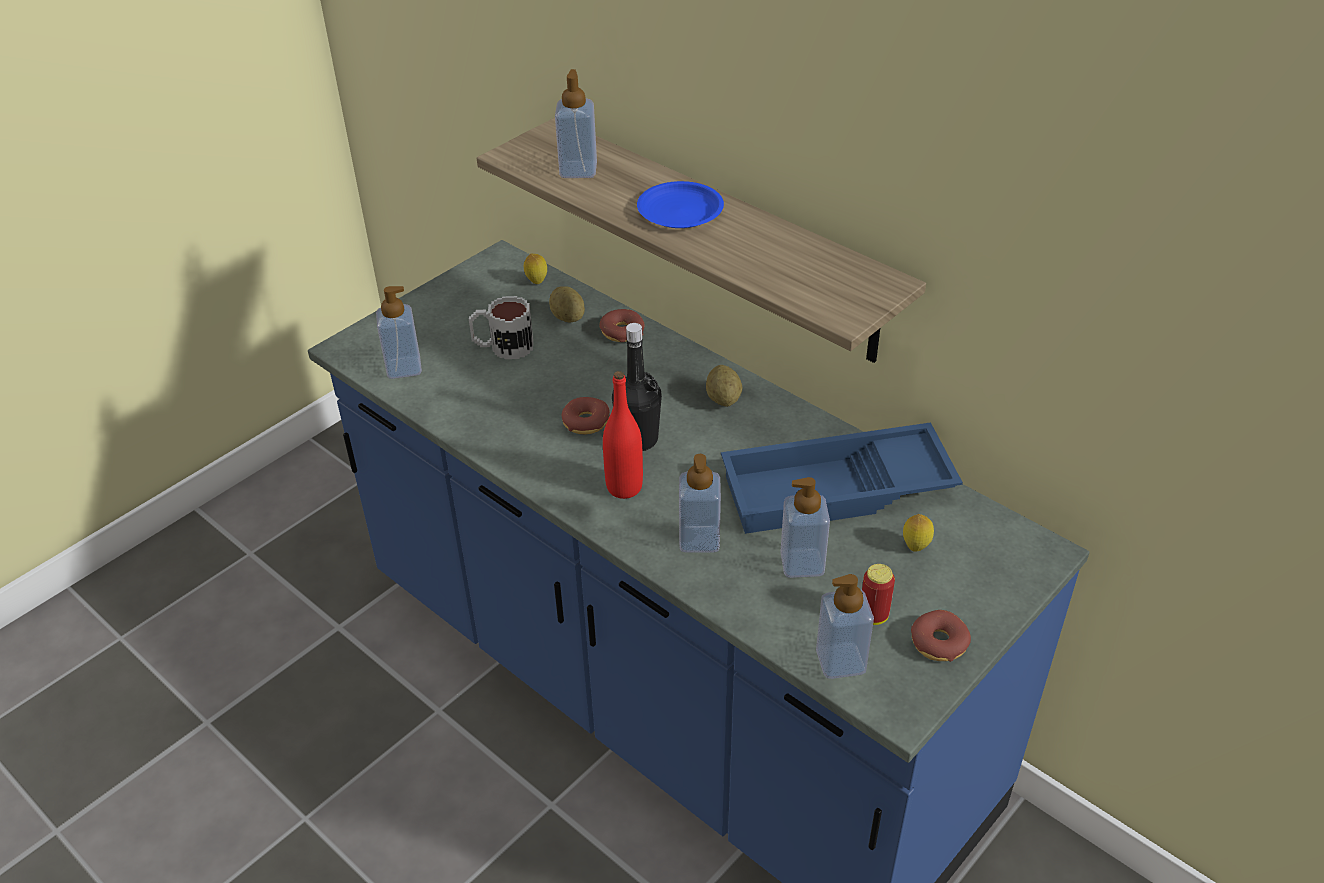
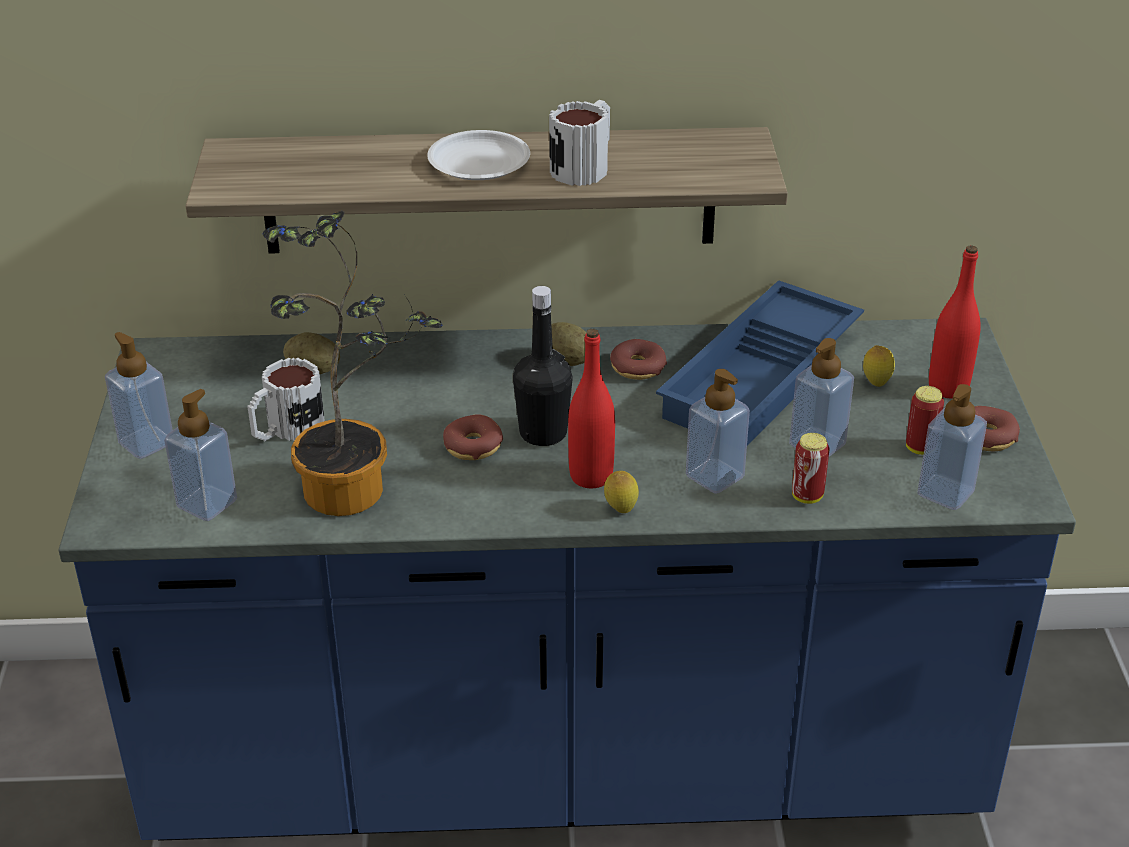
camera: 45 degrees left, 5 degrees down
lemon [524,254,547,284] -> lemon moved to [604,471,639,513]
soap dispenser [555,69,597,178] -> soap dispenser moved to [105,332,173,459]
donut [599,309,645,342] -> donut moved to [610,339,667,380]
blue plate [637,181,724,228] -> white plate [427,130,530,180]
none -> potted plant [262,210,442,516]
none -> mug [549,100,610,186]
none -> can [792,433,830,504]
none -> red bottle [929,245,981,398]

